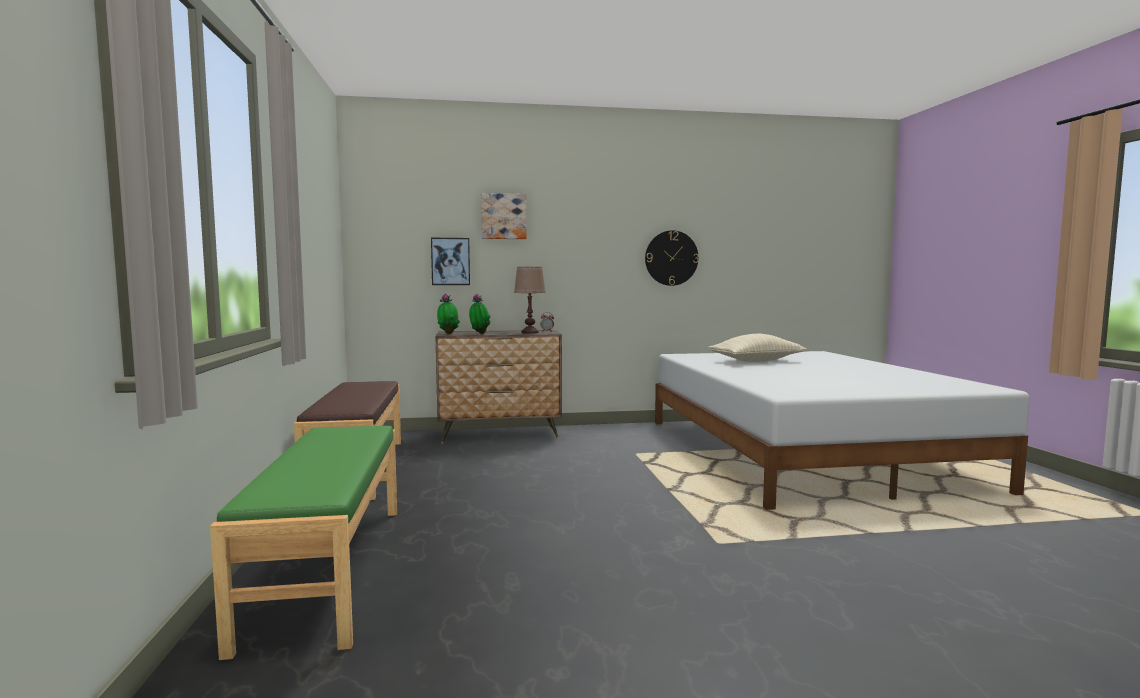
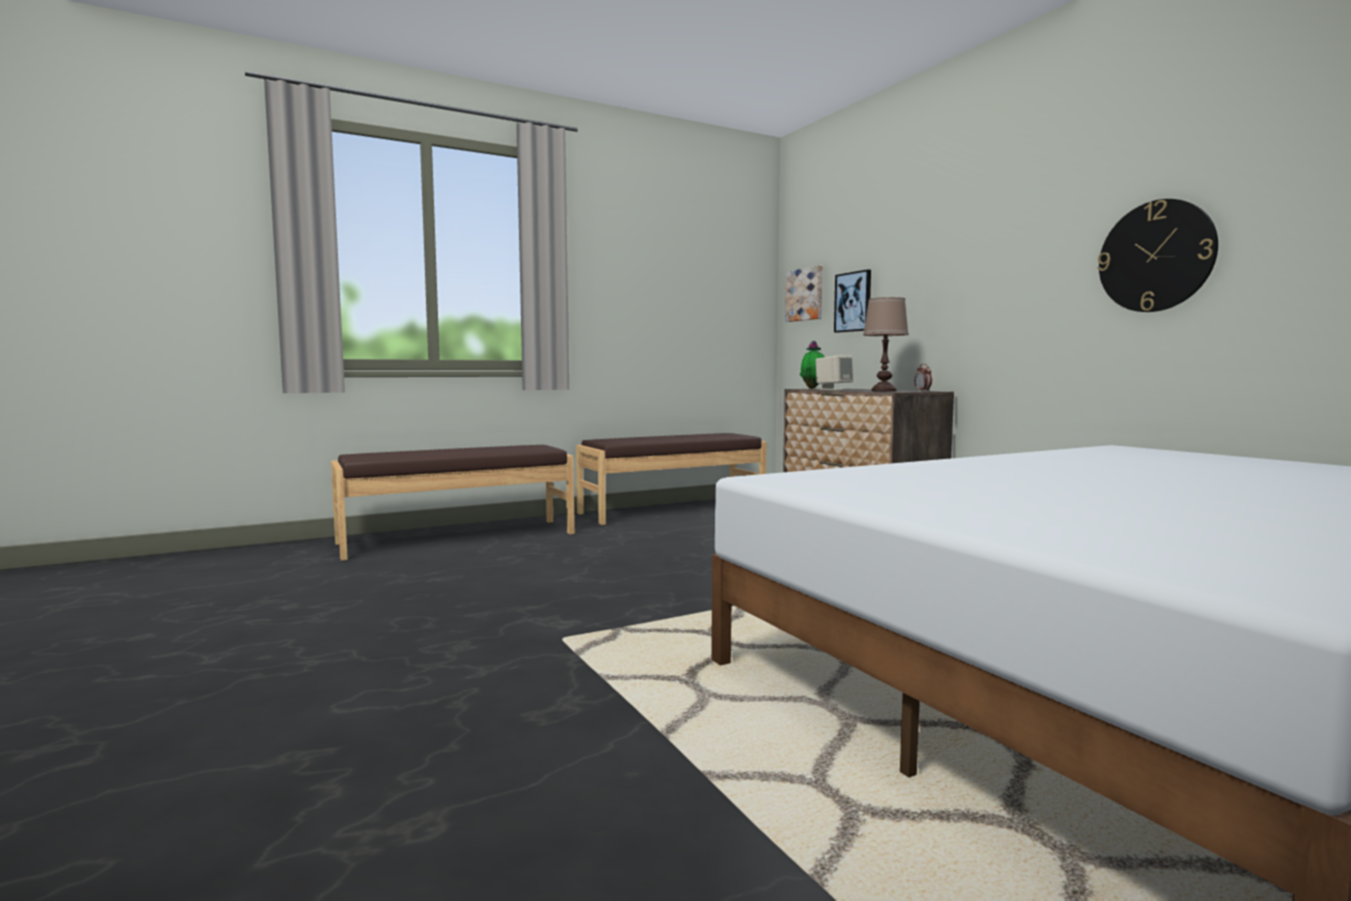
camera: 70 degrees right, 0 degrees up
green bench [210,426,397,660] -> brown bench [331,445,575,561]
potted plant [469,294,490,334] -> beige speaker [816,355,853,390]
picture [481,193,526,239] -> picture moved to [785,266,823,322]
beige pillow [708,334,807,362] -> none

